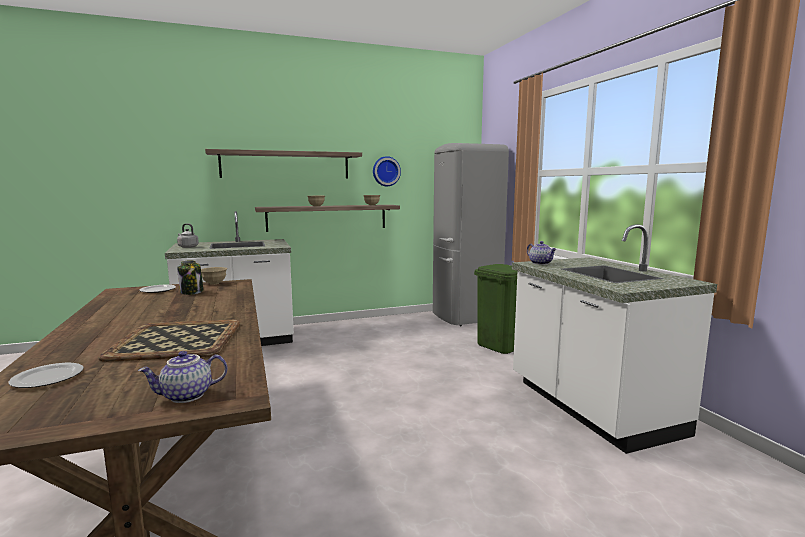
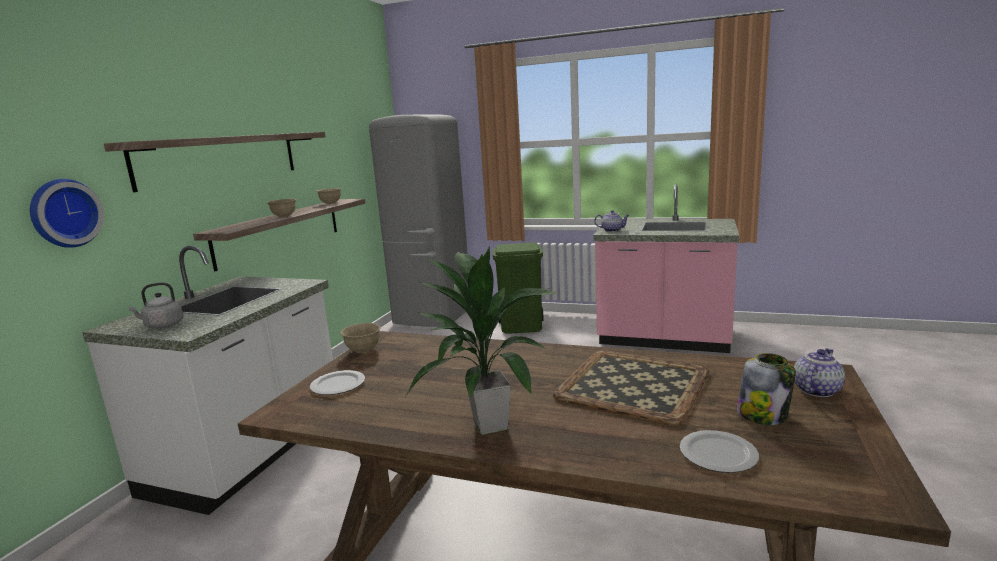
camera: 50 degrees left, 5 degrees up
teapot [138,351,227,403] -> teapot turned 150 degrees counterclockwise [794,348,845,397]
jar [177,260,204,295] -> jar moved to [737,353,796,425]
wall clock [373,156,401,186] -> wall clock moved to [30,179,104,248]
white counter [512,224,717,454] -> pink counter [593,184,739,353]
none -> potted plant [404,246,557,435]

